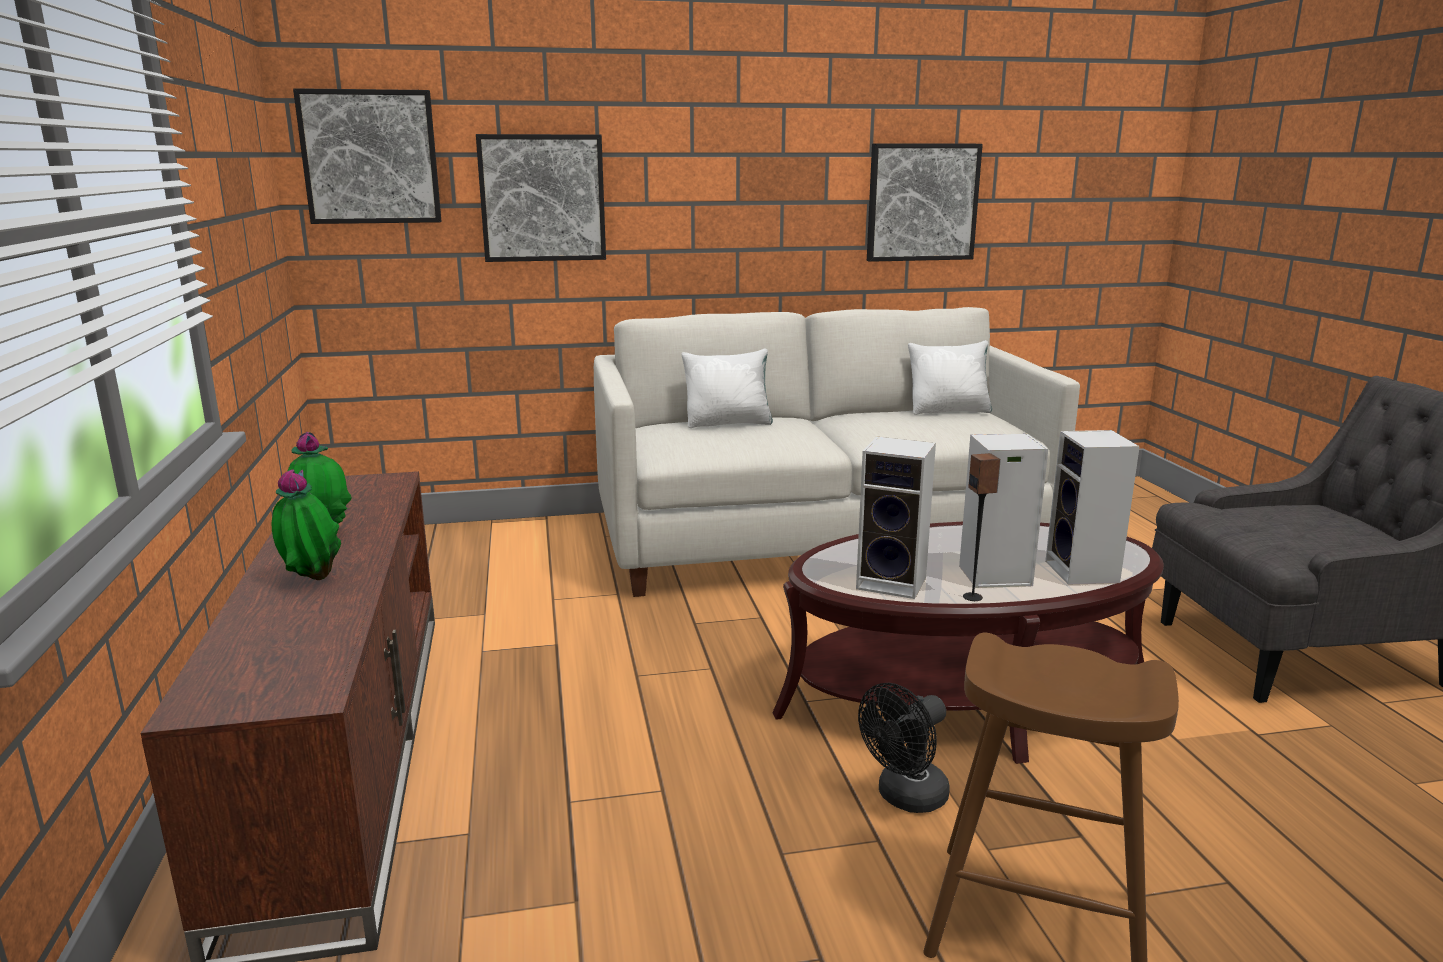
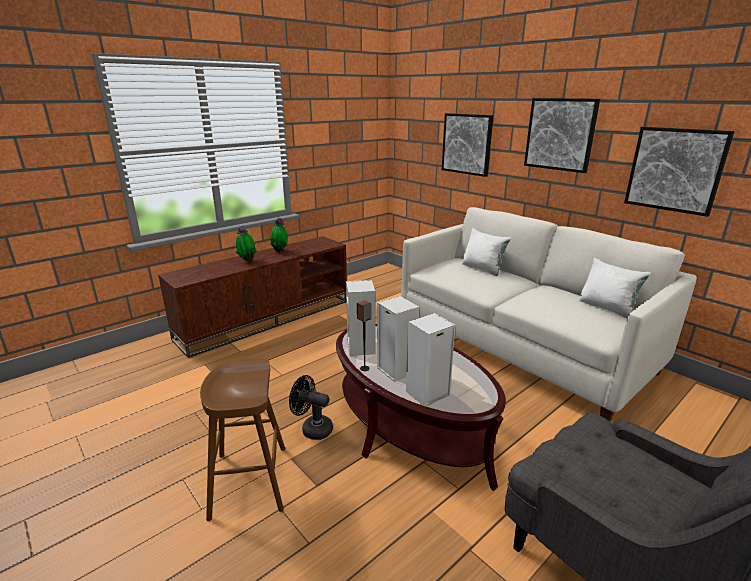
camera: 60 degrees right, 5 degrees up
picture [293,88,442,224] -> picture moved to [524,98,600,173]

